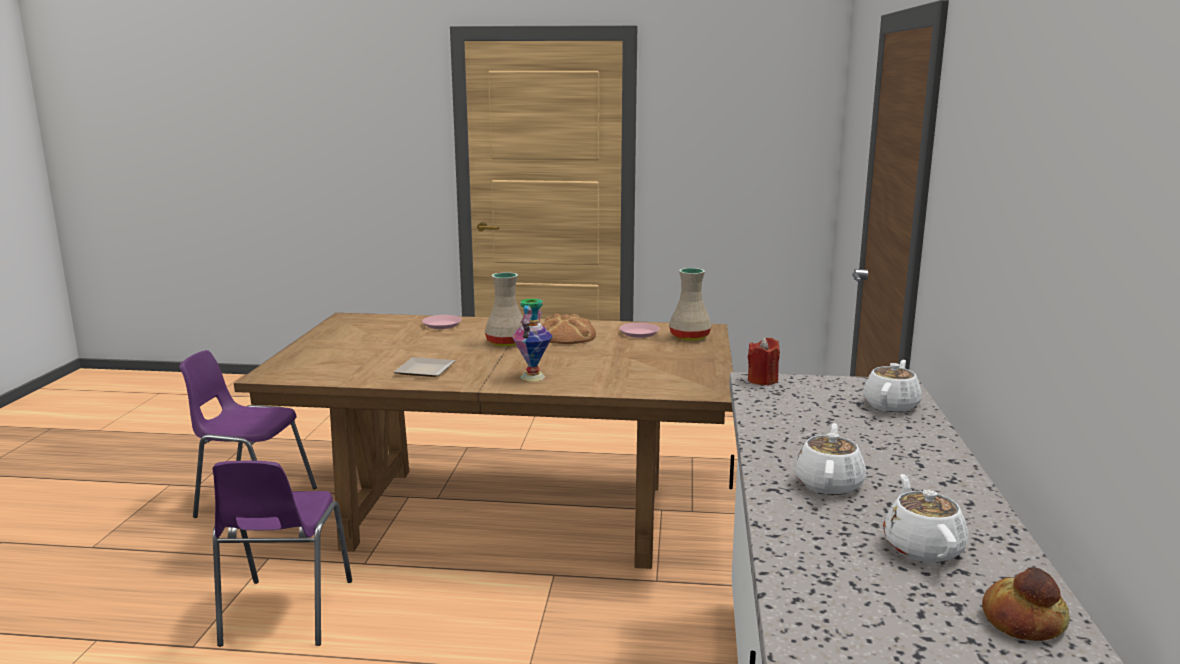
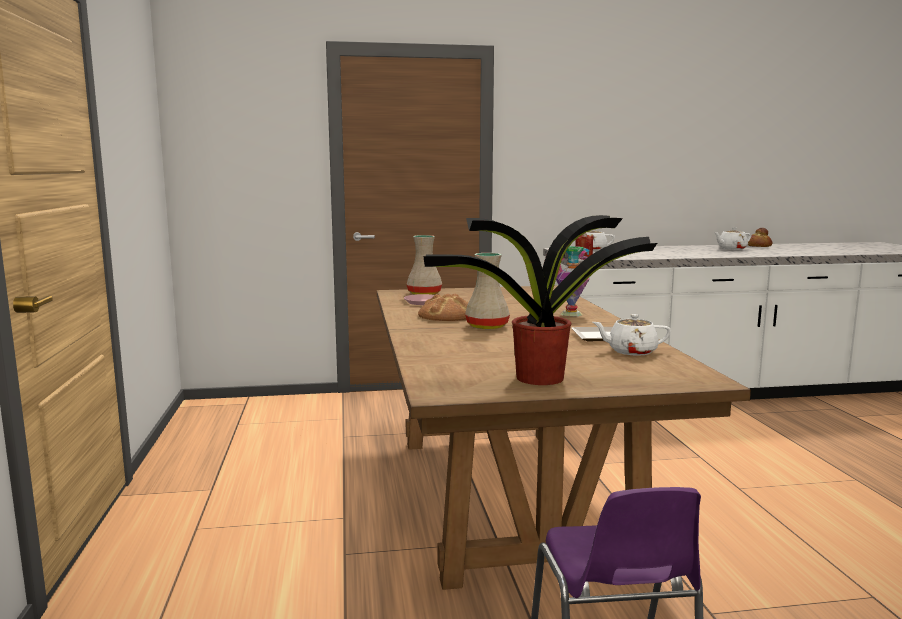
camera: 105 degrees left, 5 degrees down
purple chair [212,461,352,647] -> none
pink plate [422,315,462,329] -> none
white teapot [794,423,866,495] -> white teapot moved to [592,314,671,356]
none -> potted plant [423,215,657,385]

